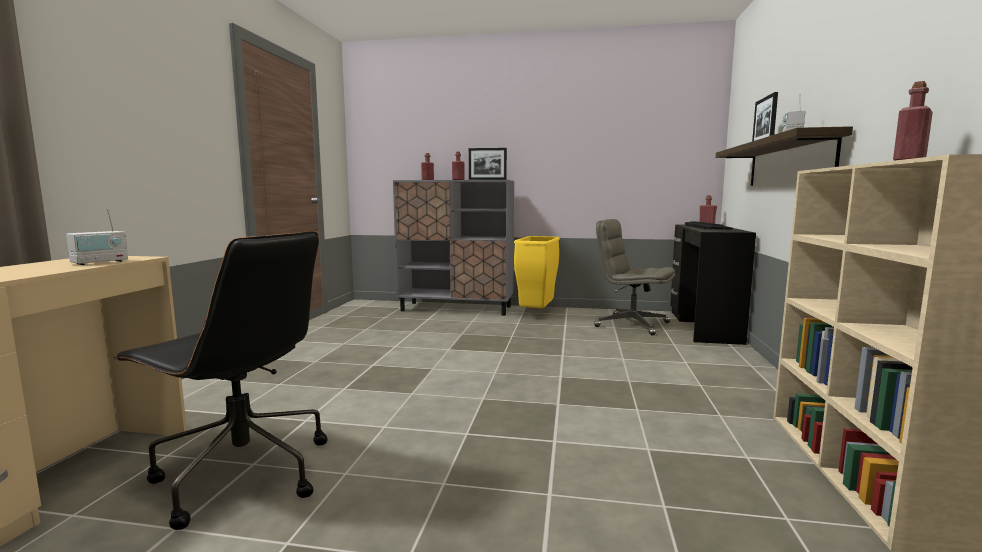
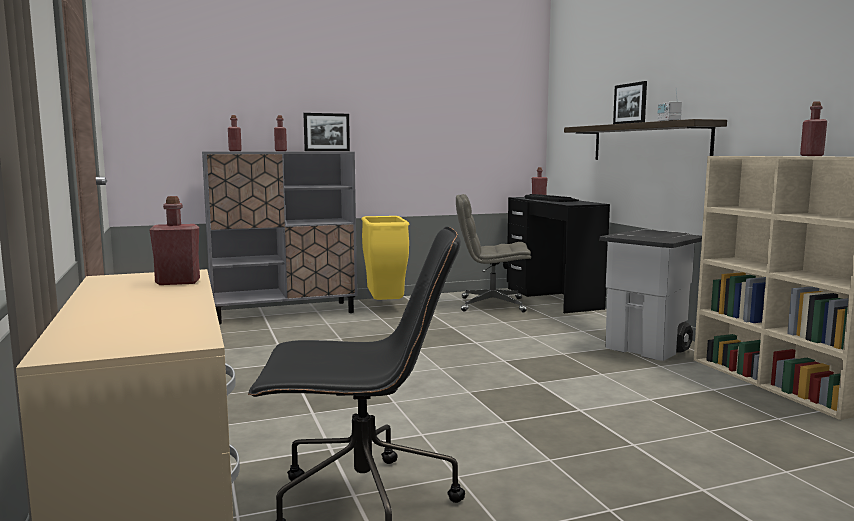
camera: 30 degrees left, 0 degrees up
radio [66,208,128,265] -> red bottle [149,196,200,285]
none -> grey trash can [600,229,702,361]

